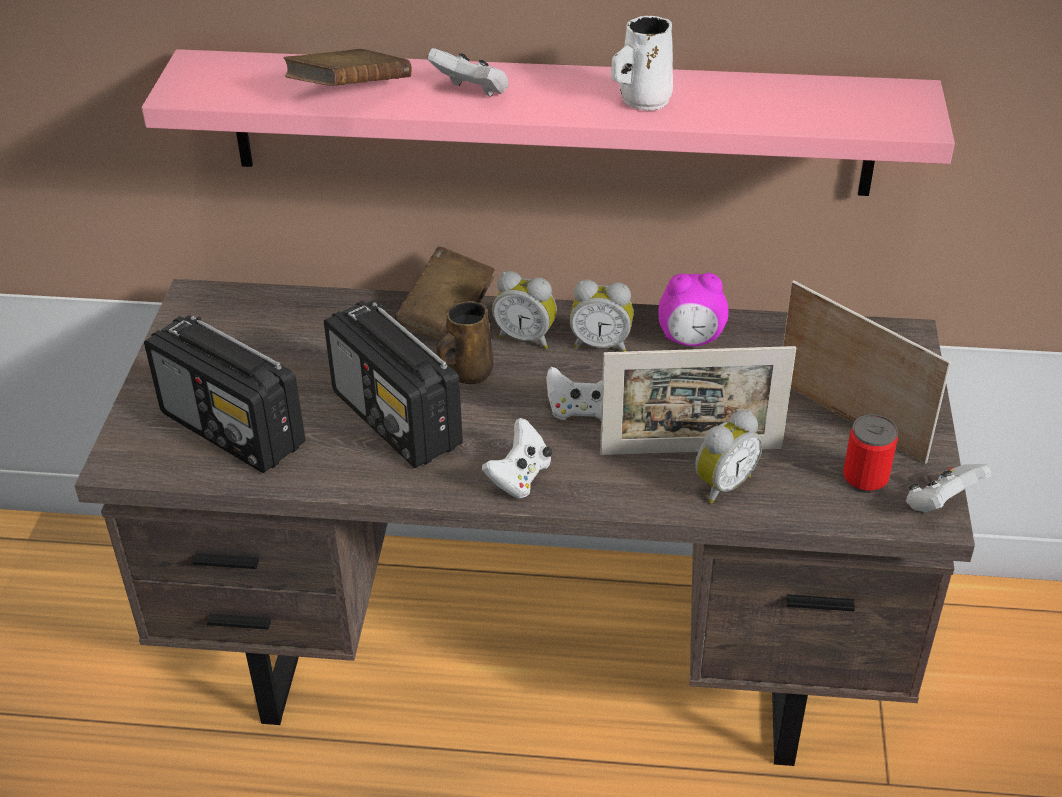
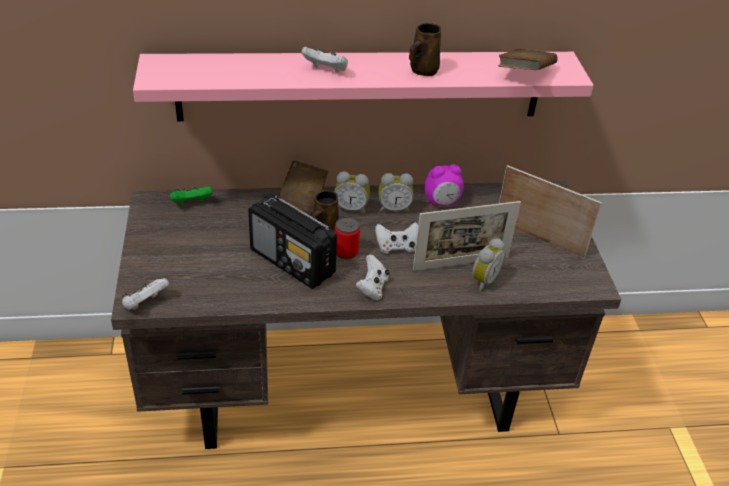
camera: 15 degrees left, 0 degrees up
radio [144,315,305,473] -> none
brown book [284,49,412,86] -> brown book moved to [499,48,558,70]
white mug [611,16,673,111] -> brown mug [409,23,441,76]
can [843,414,898,493] -> can moved to [335,217,360,259]
white game controller [906,464,991,513] -> white game controller moved to [122,278,169,310]
none -> green game controller [170,186,213,205]

